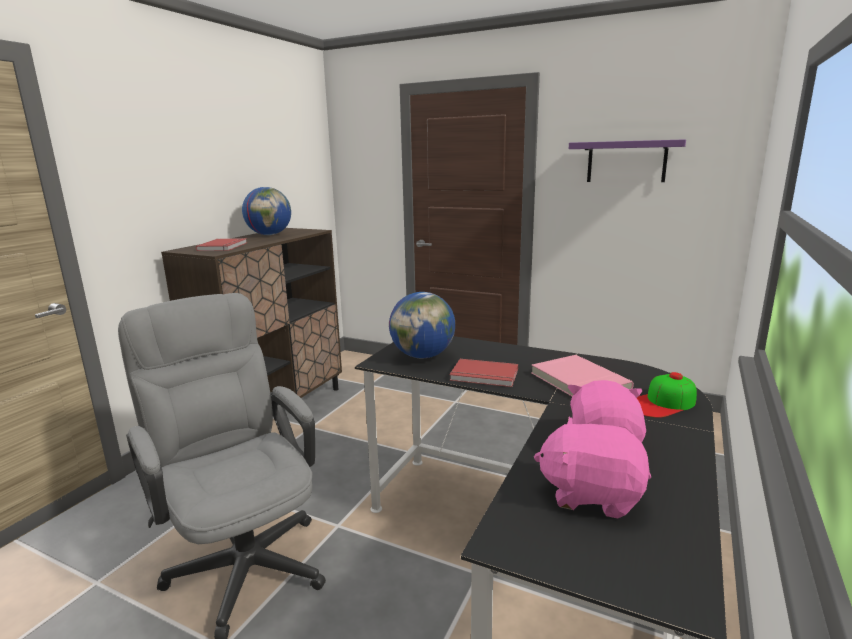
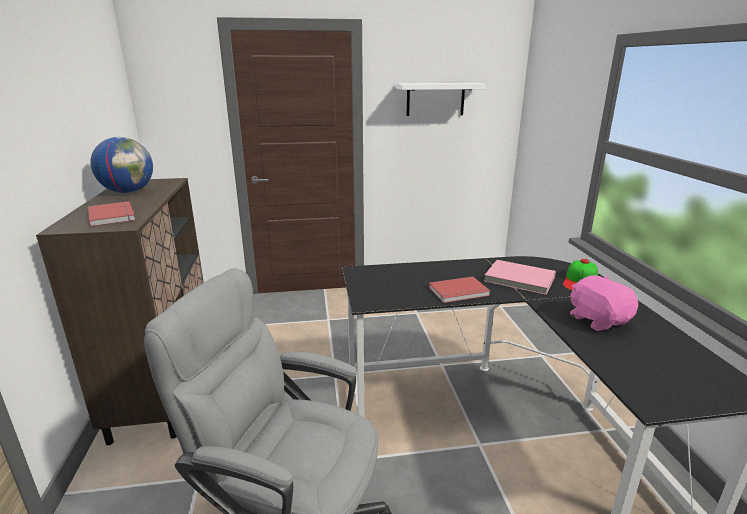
camera: 35 degrees left, 5 degrees up
globe [389,292,455,358] -> none
pink plush toy [534,417,651,518] -> none
purple shelf [569,139,686,182] -> white shelf [396,83,486,116]

